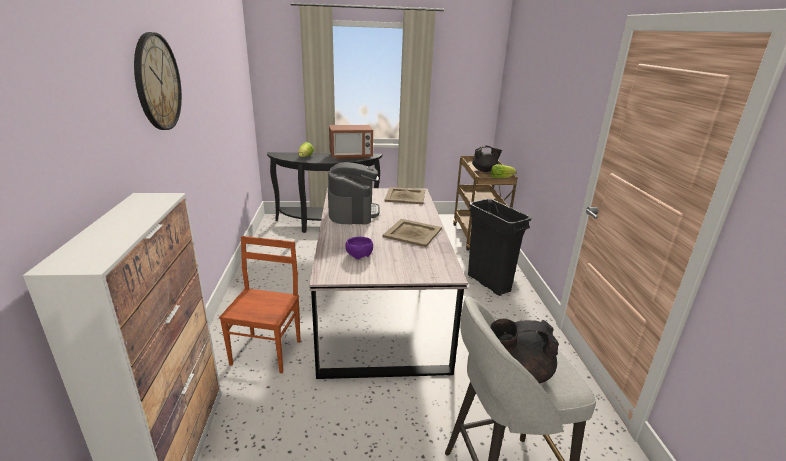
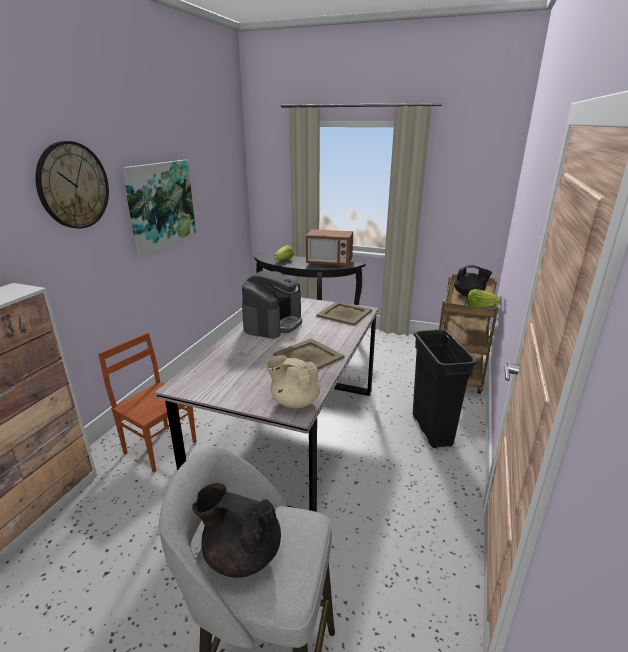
camera: 25 degrees right, 0 degrees up
brown chair [219,236,301,373] -> brown chair turned 90 degrees counterclockwise [98,333,197,472]
purple bowl [346,237,373,259] -> none
none -> picture [122,160,196,255]
none -> beige teapot [265,355,320,408]

